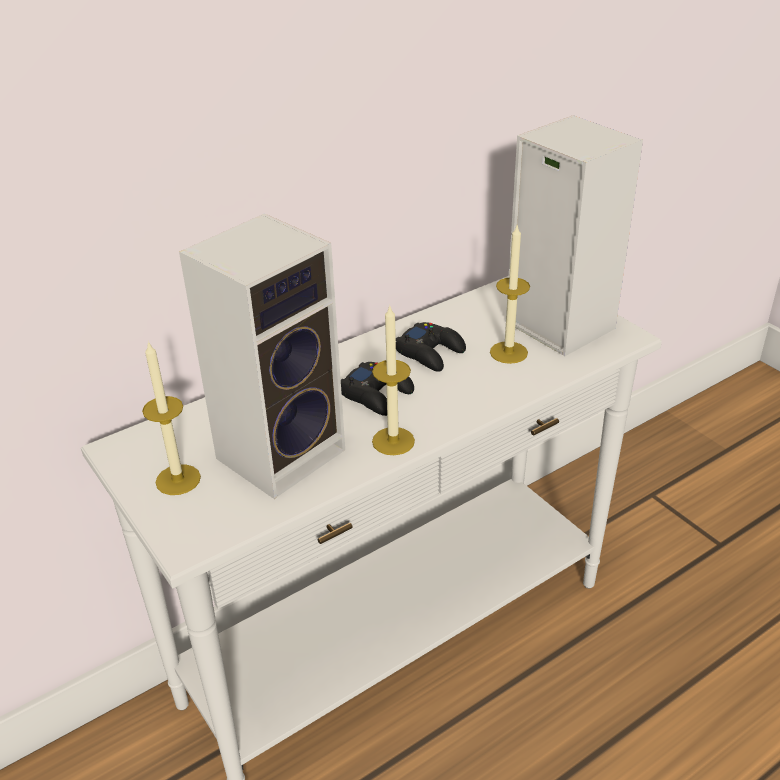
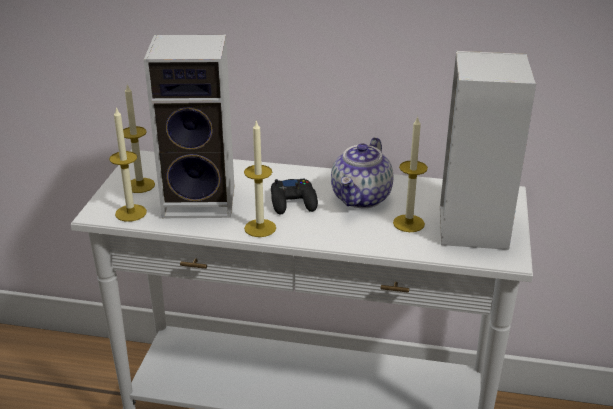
camera: 45 degrees right, 5 degrees down
black game controller [396,322,466,372] -> teapot [331,137,393,208]
none -> candle [109,107,147,222]

